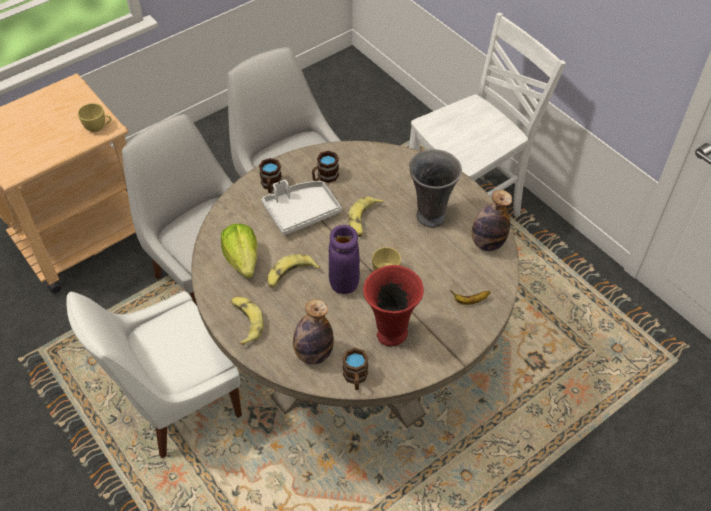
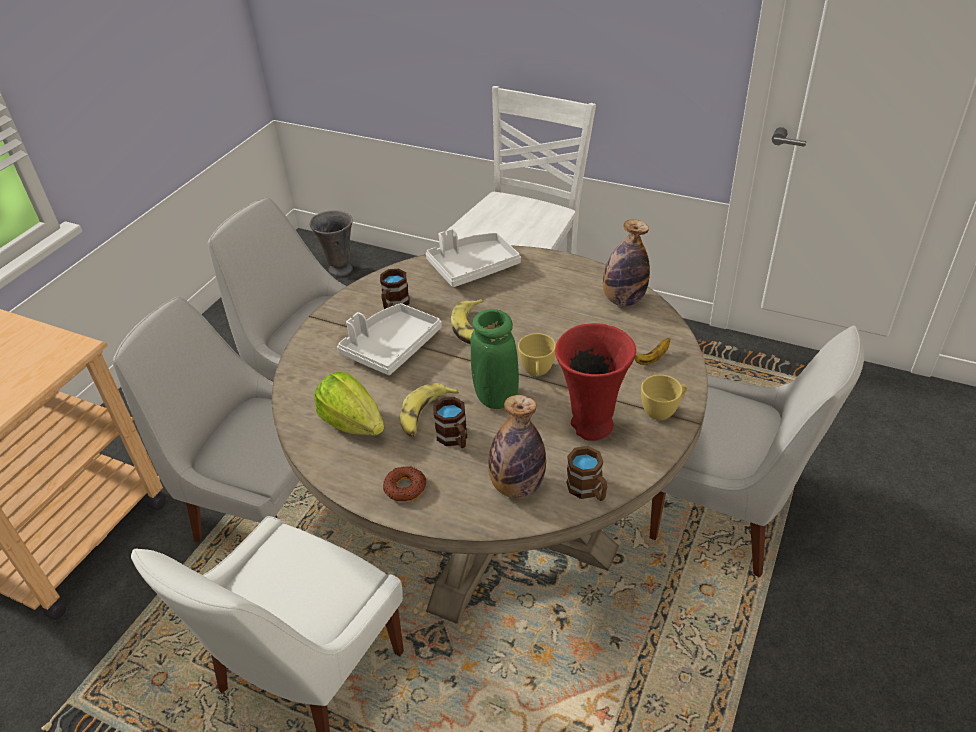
camera: 25 degrees left, 10 degrees down
yellow cup [78,103,111,132] -> yellow cup moved to [641,375,687,420]
banana [231,297,264,346] -> donut [383,466,426,502]
brown mug [259,158,282,193] -> brown mug moved to [433,397,467,448]
purple vase [329,225,360,294] -> green vase [471,309,519,409]
grey vase [409,149,462,228] -> grey vase moved to [309,210,353,276]
none -> white tray [426,229,521,287]
none -> white chair [650,326,864,577]

